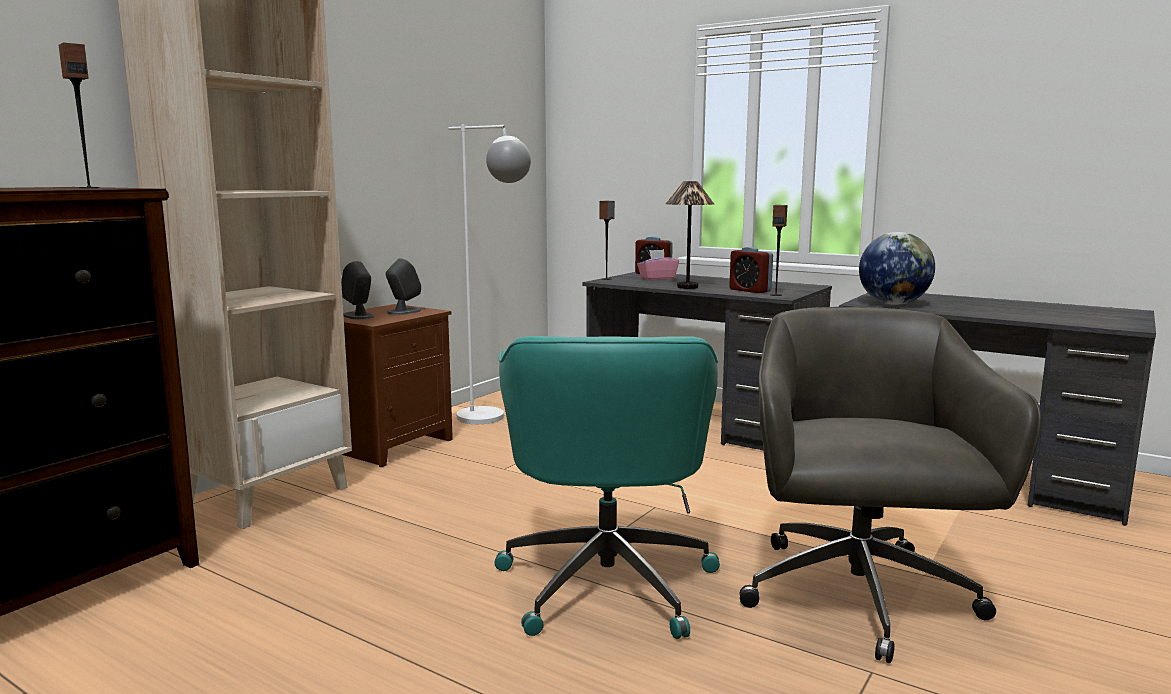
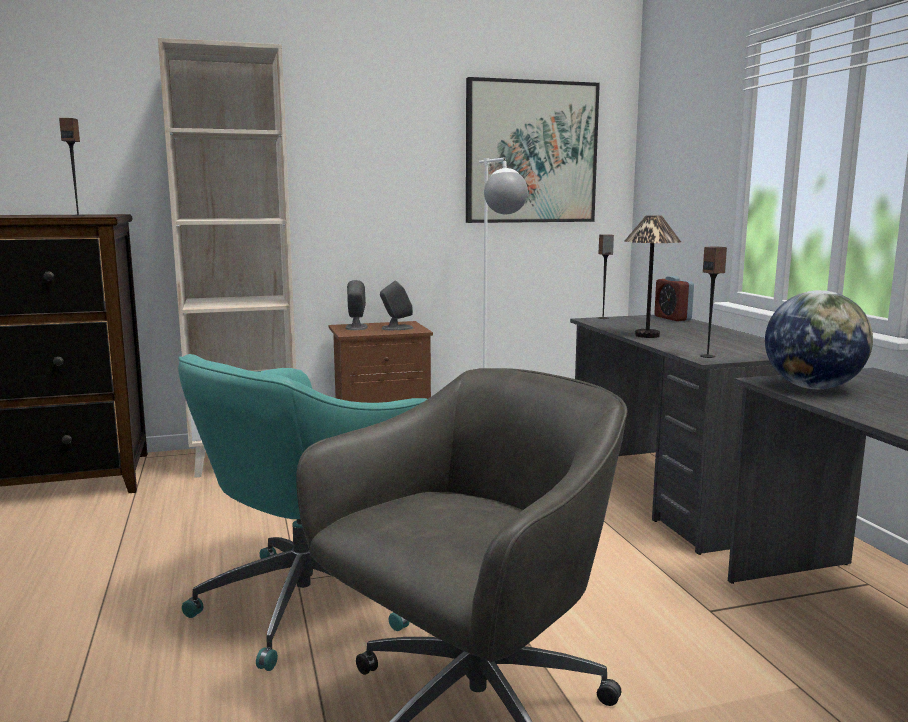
camera: 40 degrees right, 0 degrees up
pink tissue box [637,249,679,280] -> none
alarm clock [729,247,773,293] -> none
none -> picture [466,77,600,223]

